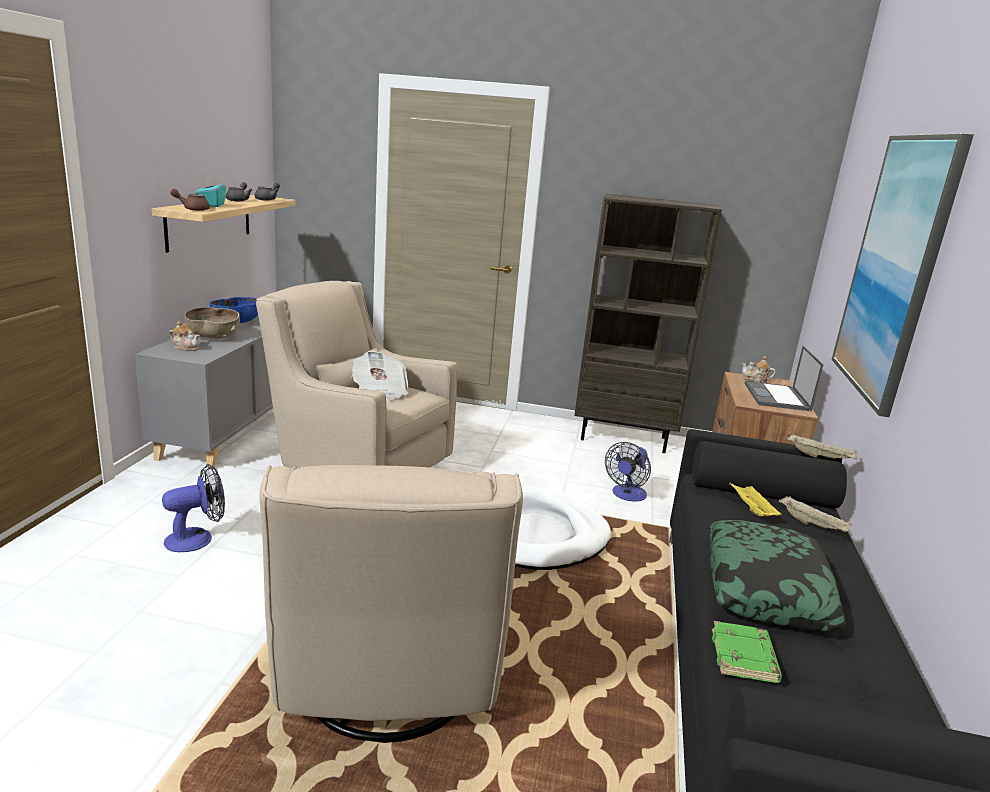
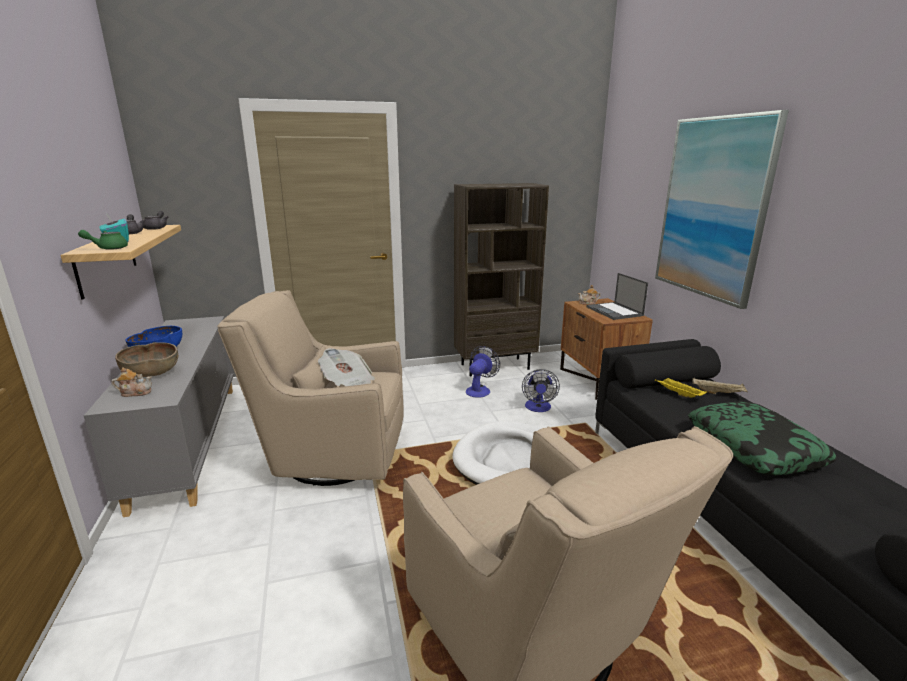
camera: 25 degrees left, 0 degrees up
fan [162,464,225,552] -> fan moved to [466,346,500,398]
brown teapot [170,189,210,211] -> green teapot [78,230,128,250]
green book [712,621,782,683] -> none
beige tray [787,434,858,459] -> none

